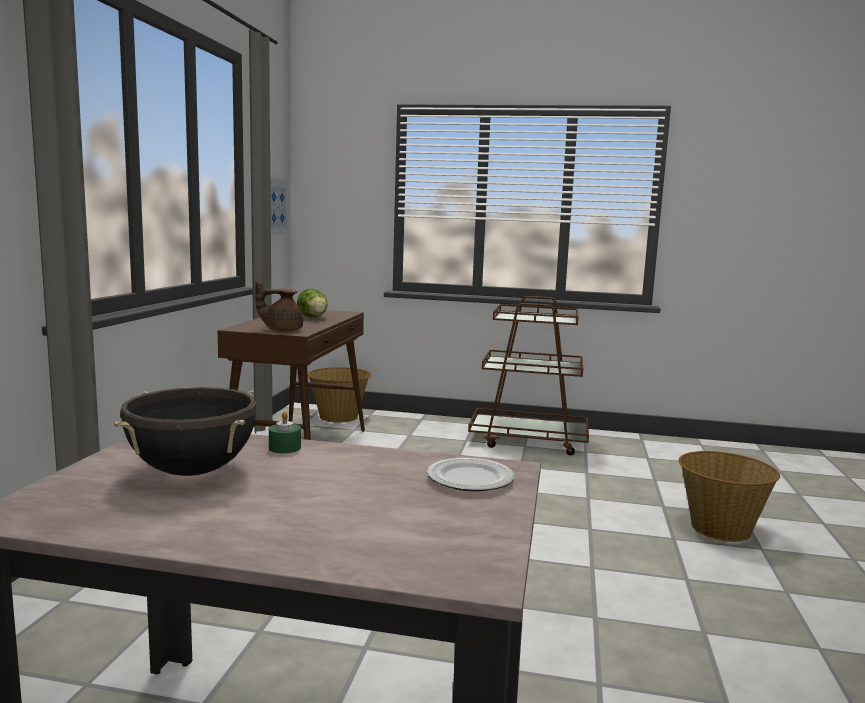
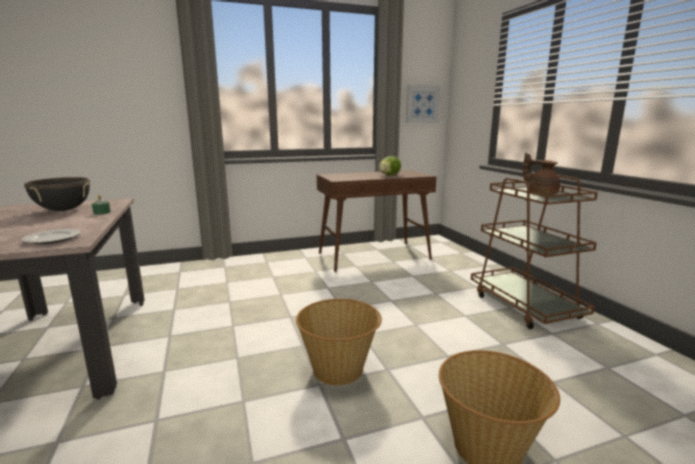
camera: 60 degrees right, 5 degrees up
brown teapot [255,281,303,331] -> brown teapot moved to [523,153,560,195]
basket [308,367,371,423] -> basket moved to [296,299,382,386]

